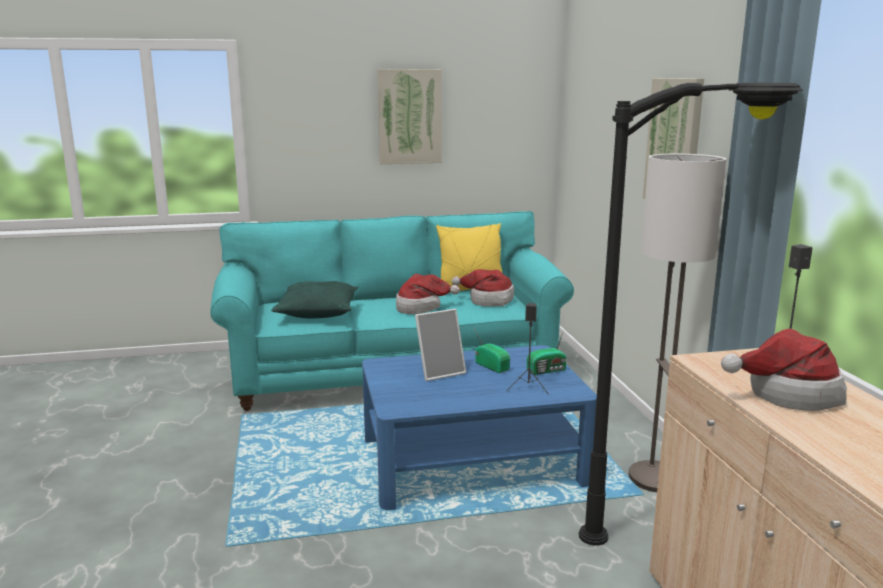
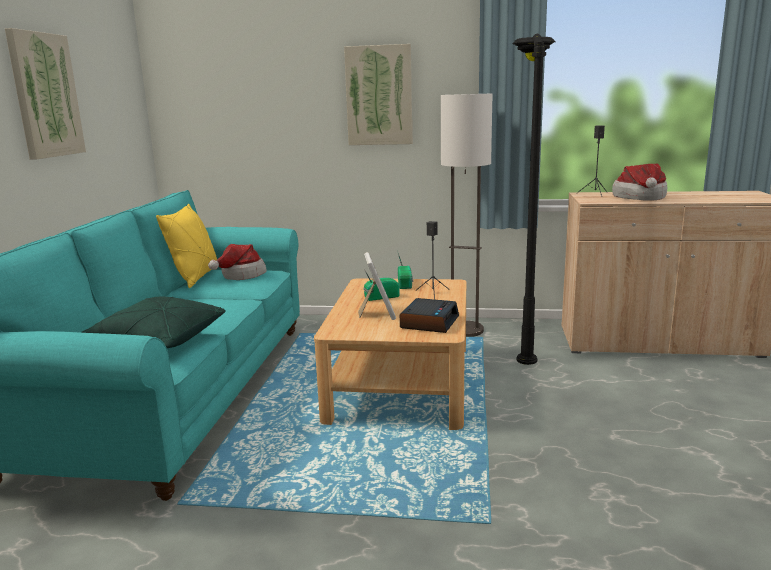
camera: 70 degrees left, 0 degrees up
blue coffee table [362,345,597,510] -> beige coffee table [314,278,467,430]
hat [396,274,460,314] -> none
none -> alarm clock [400,298,459,333]

